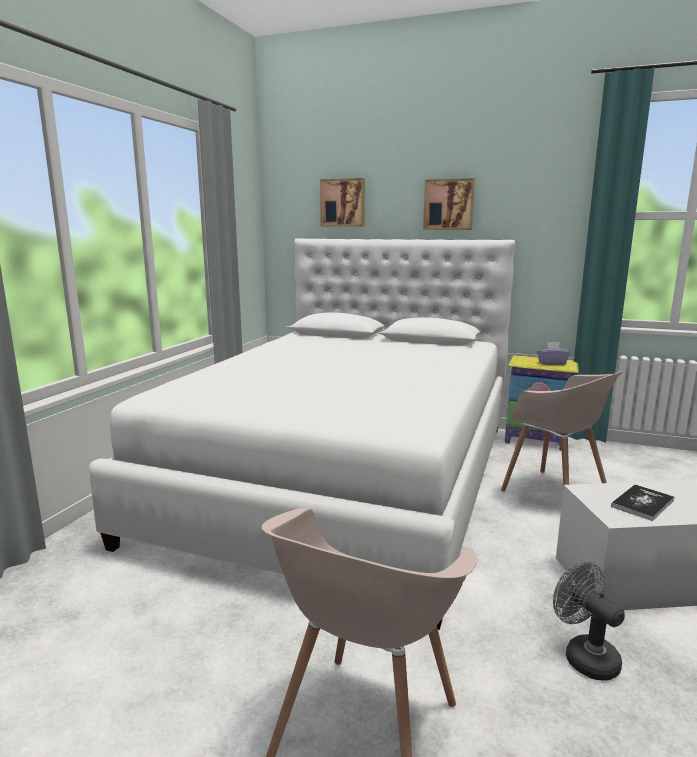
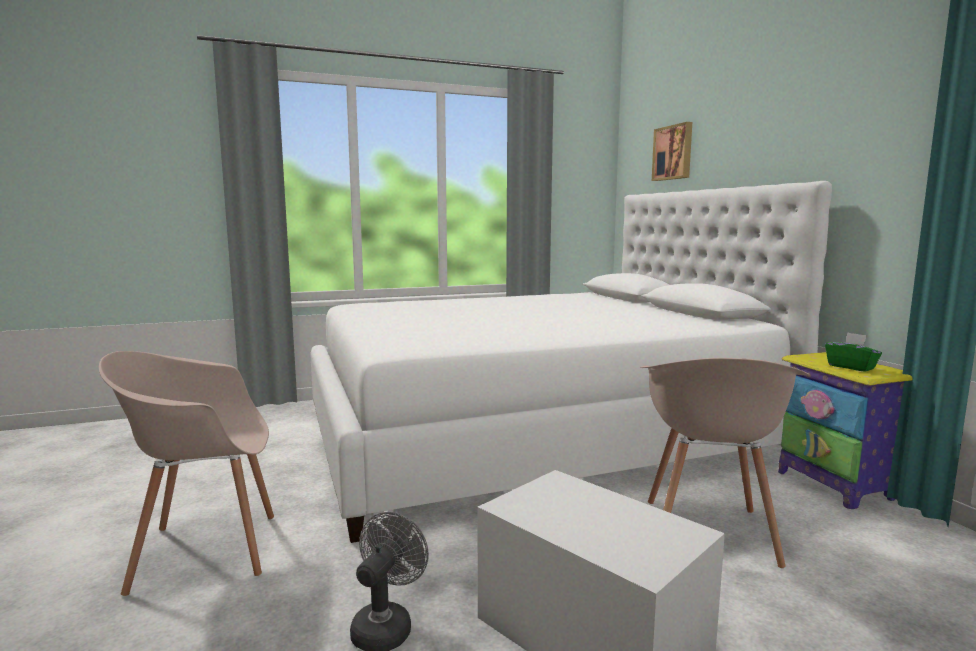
camera: 50 degrees right, 5 degrees down
picture [423,178,475,230] -> none
purple tissue box [537,342,570,365] -> green tissue box [825,332,882,372]
book [611,485,674,521] -> none

